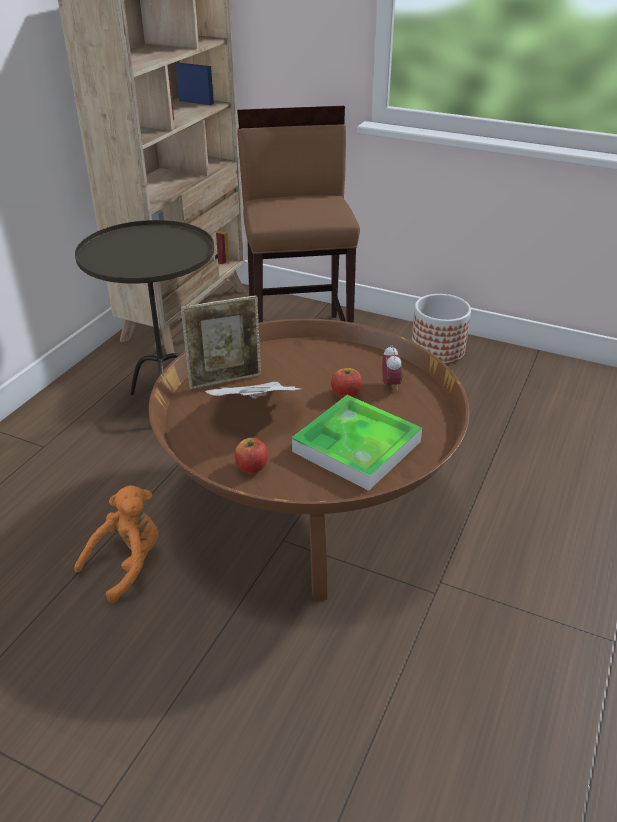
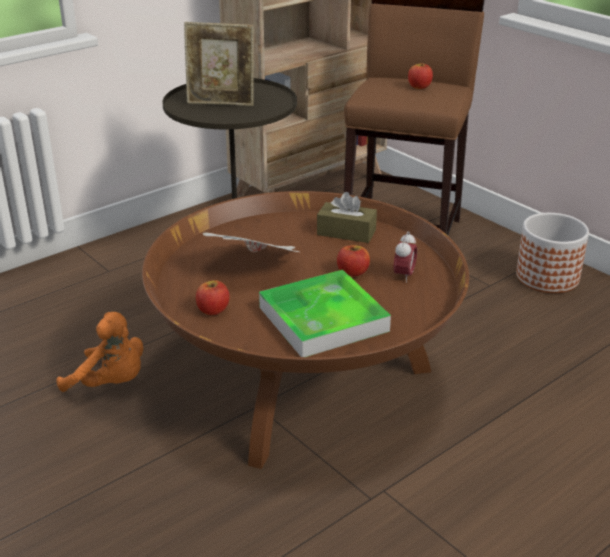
camera: 25 degrees right, 5 degrees down
orange plush toy [74,485,159,603] -> orange plush toy turned 45 degrees clockwise [56,312,143,392]
picture frame [181,295,261,389] -> picture frame moved to [184,22,254,106]
none -> brown tissue box [317,192,377,243]
none -> apple [408,63,433,89]

